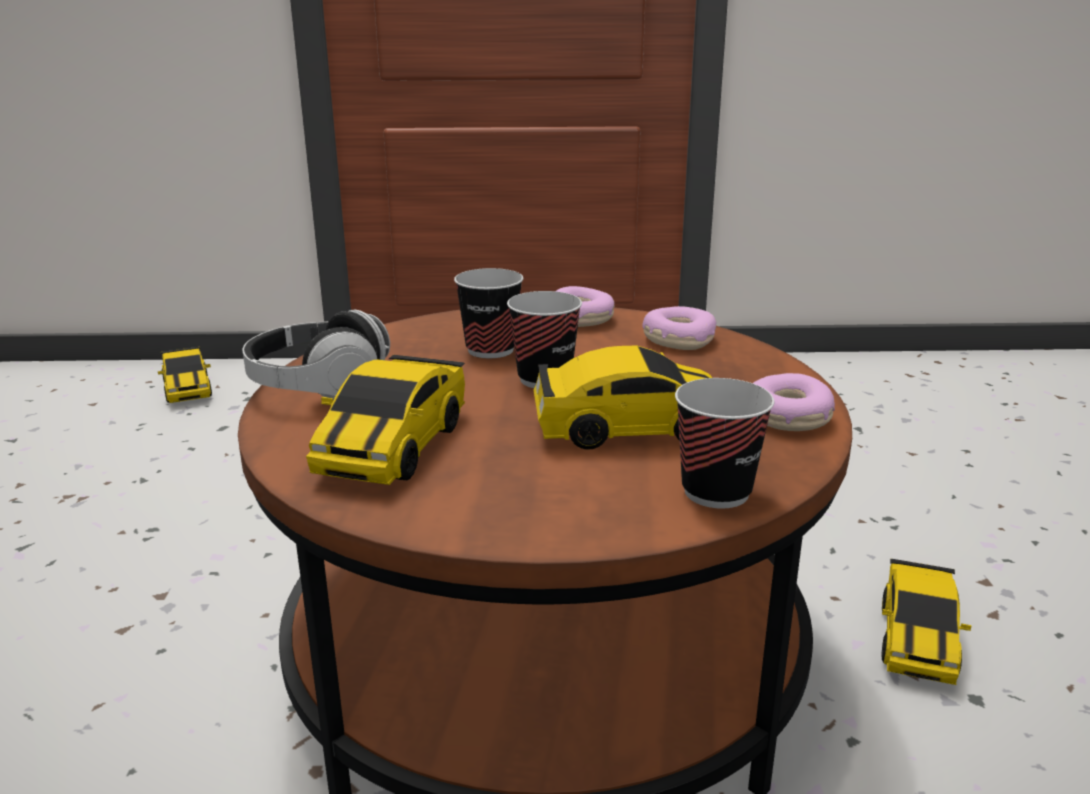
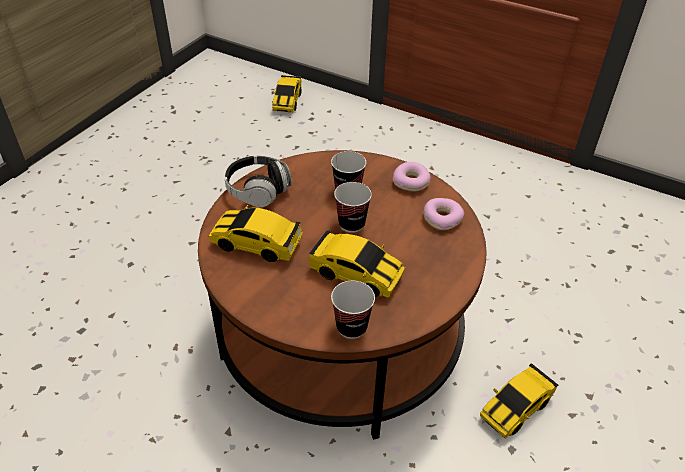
camera: 30 degrees right, 20 degrees up
toy car [306,355,465,485] -> toy car turned 60 degrees clockwise [209,205,303,262]
donut [753,373,835,431] -> none

